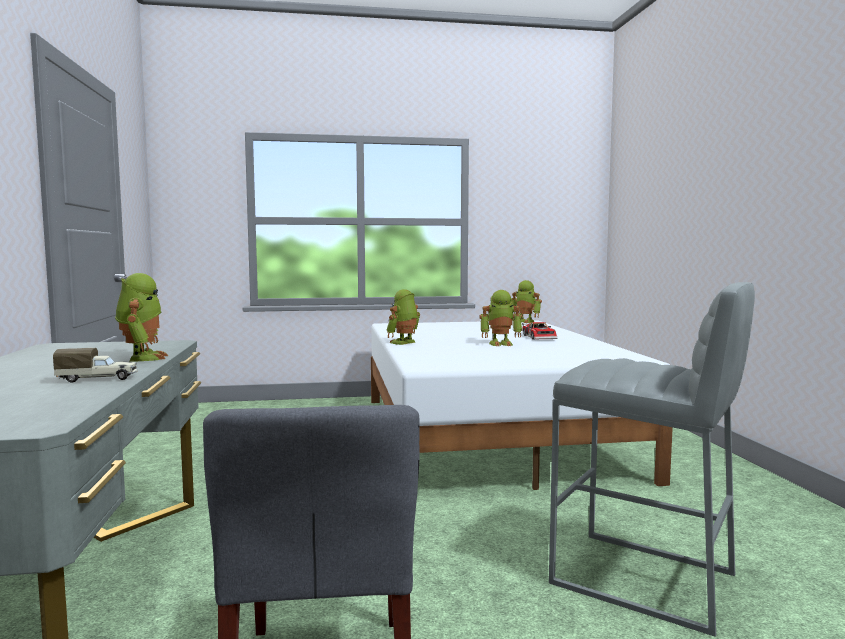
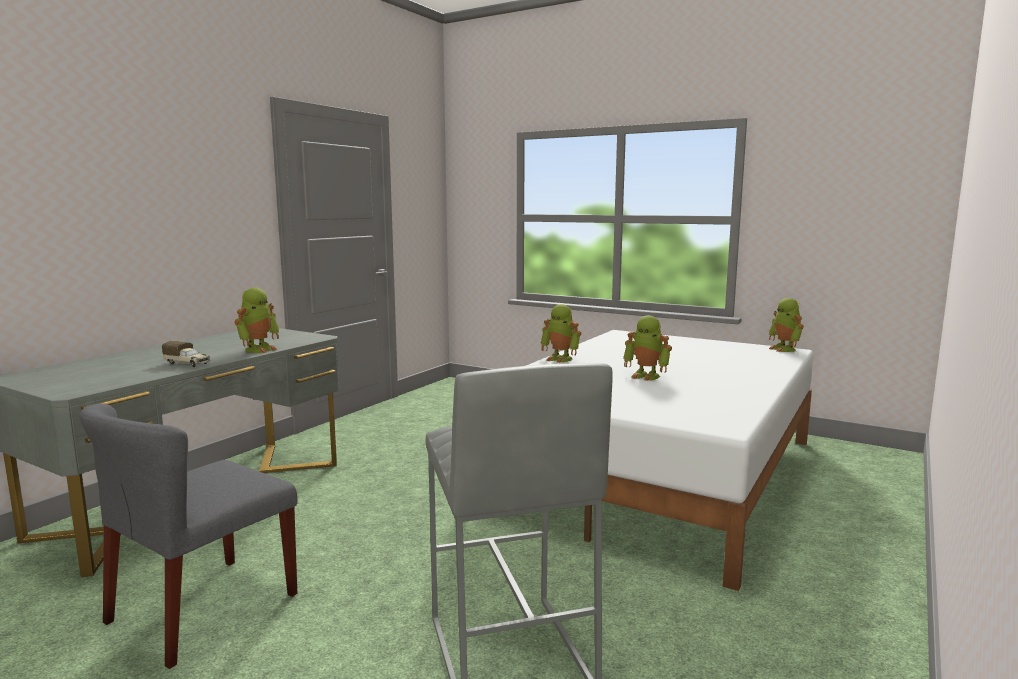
camera: 40 degrees right, 5 degrees up
toy robot [386,289,420,345] -> toy robot turned 135 degrees counterclockwise [541,304,581,363]
toy car [522,322,558,340] -> none

